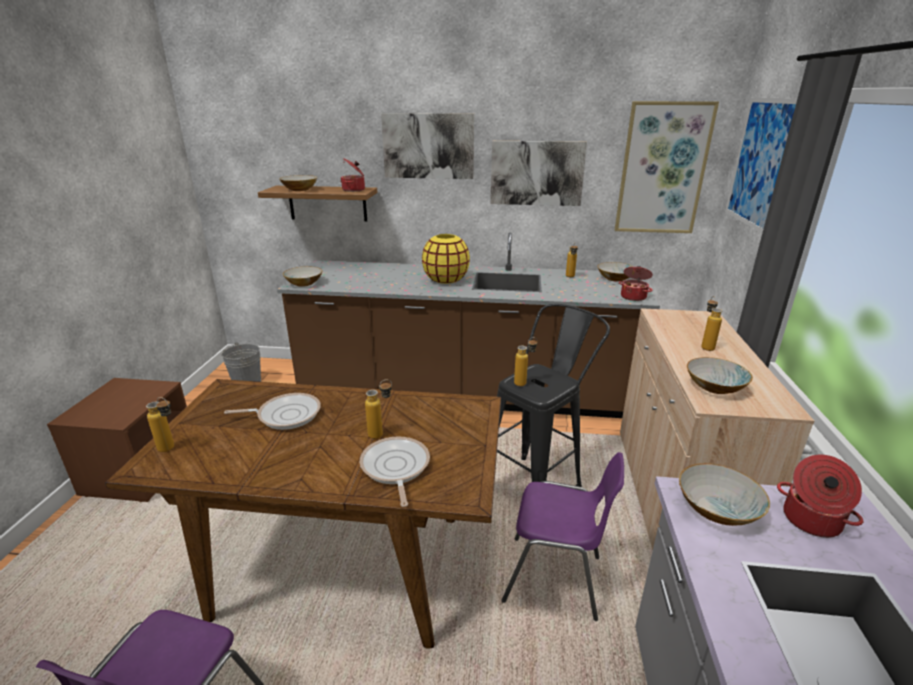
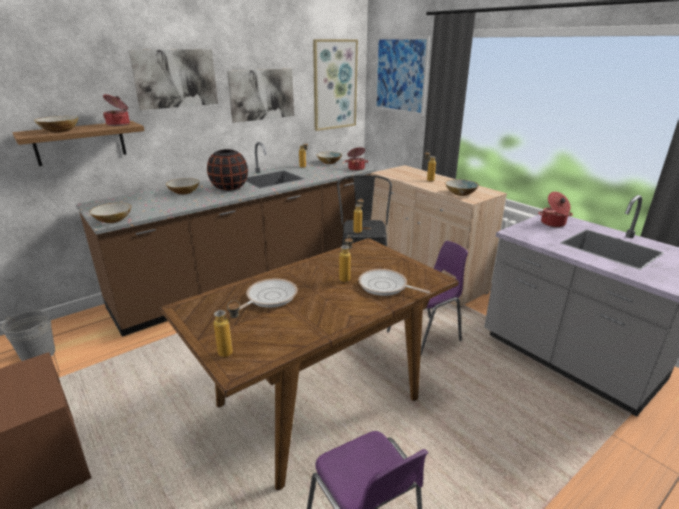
camera: 45 degrees left, 0 degrees up
yellow vase [422,234,470,284] -> black vase [207,149,248,191]
bowl [679,463,770,526] -> bowl moved to [166,178,200,195]

